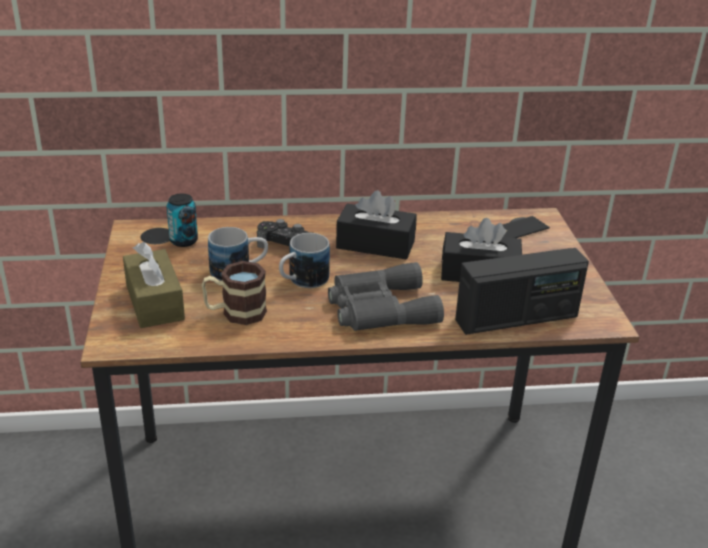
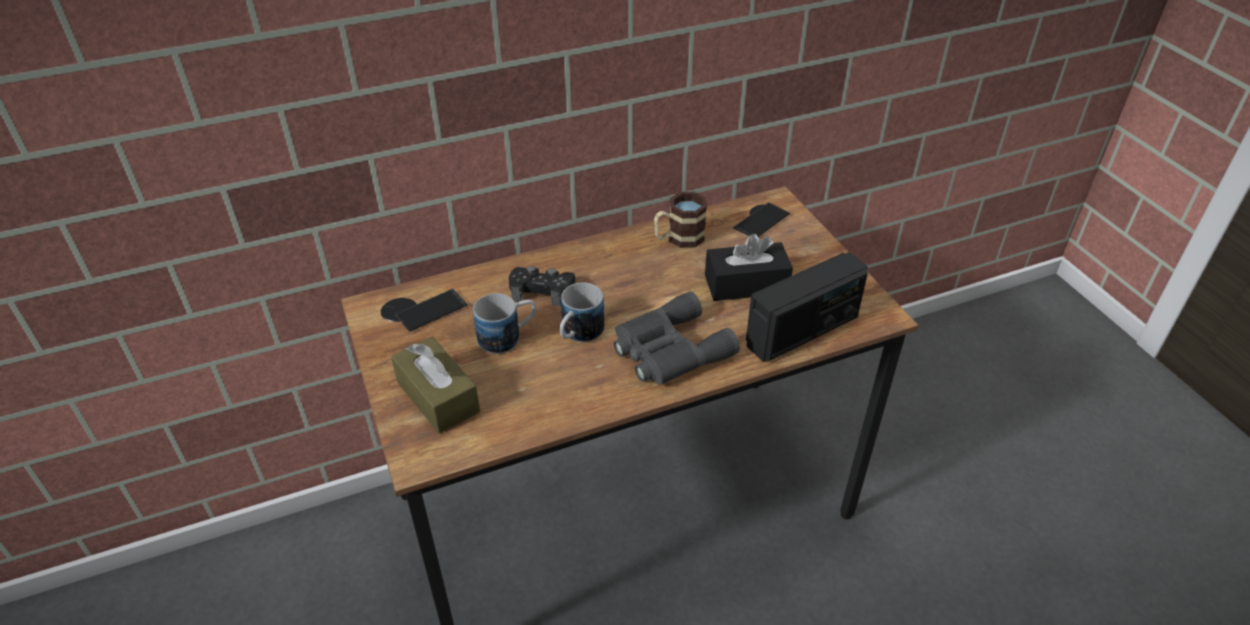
camera: 15 degrees left, 10 degrees up
can [167,194,198,247] -> phone [395,289,468,332]
mug [202,261,267,325] -> mug moved to [654,192,707,248]
black tissue box [336,190,417,259] -> none

